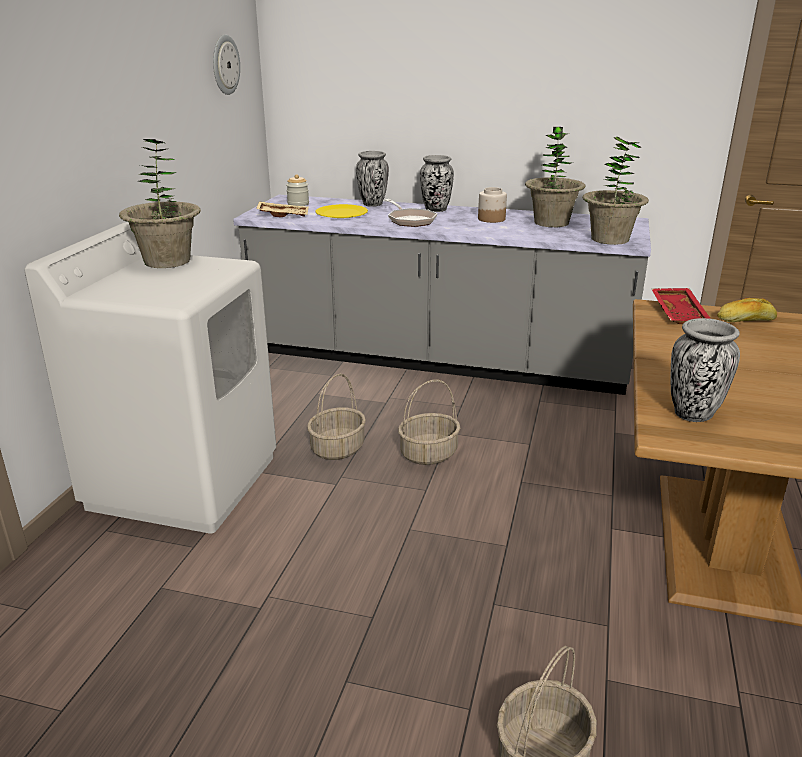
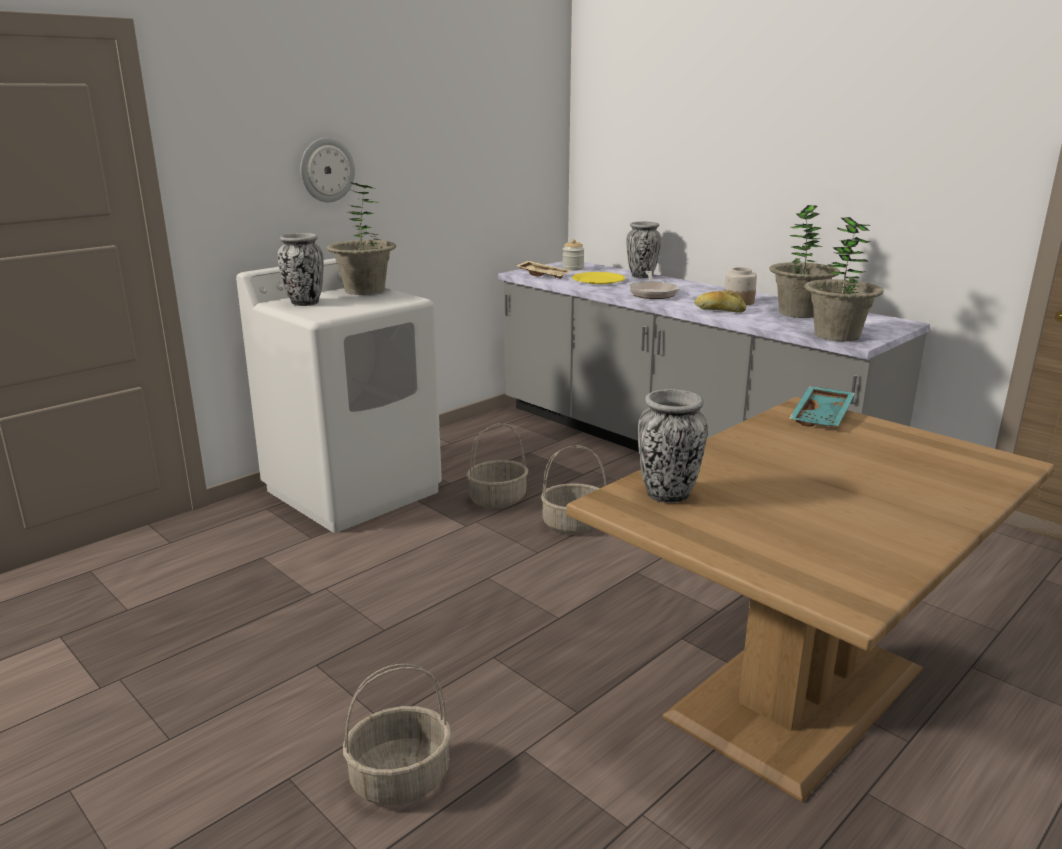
camera: 30 degrees right, 5 degrees down
wall clock [213,35,240,95] -> wall clock moved to [300,137,355,202]
vase [420,155,454,212] -> vase moved to [277,233,324,306]
red tray [652,288,711,324] -> turquoise tray [789,386,855,427]
bread [717,298,777,322] -> bread moved to [695,291,746,313]

